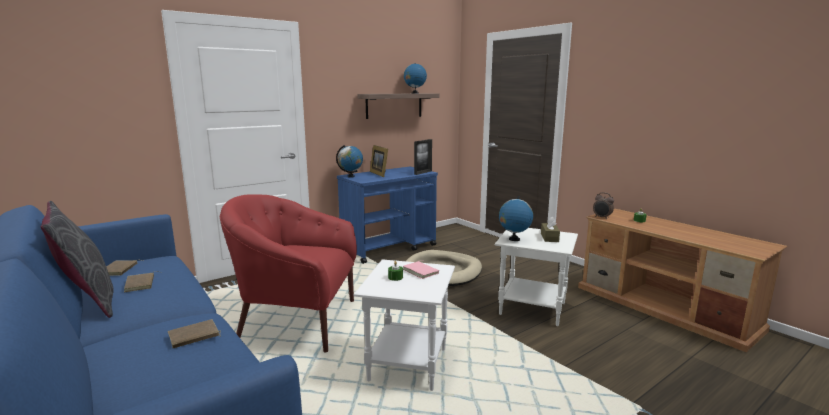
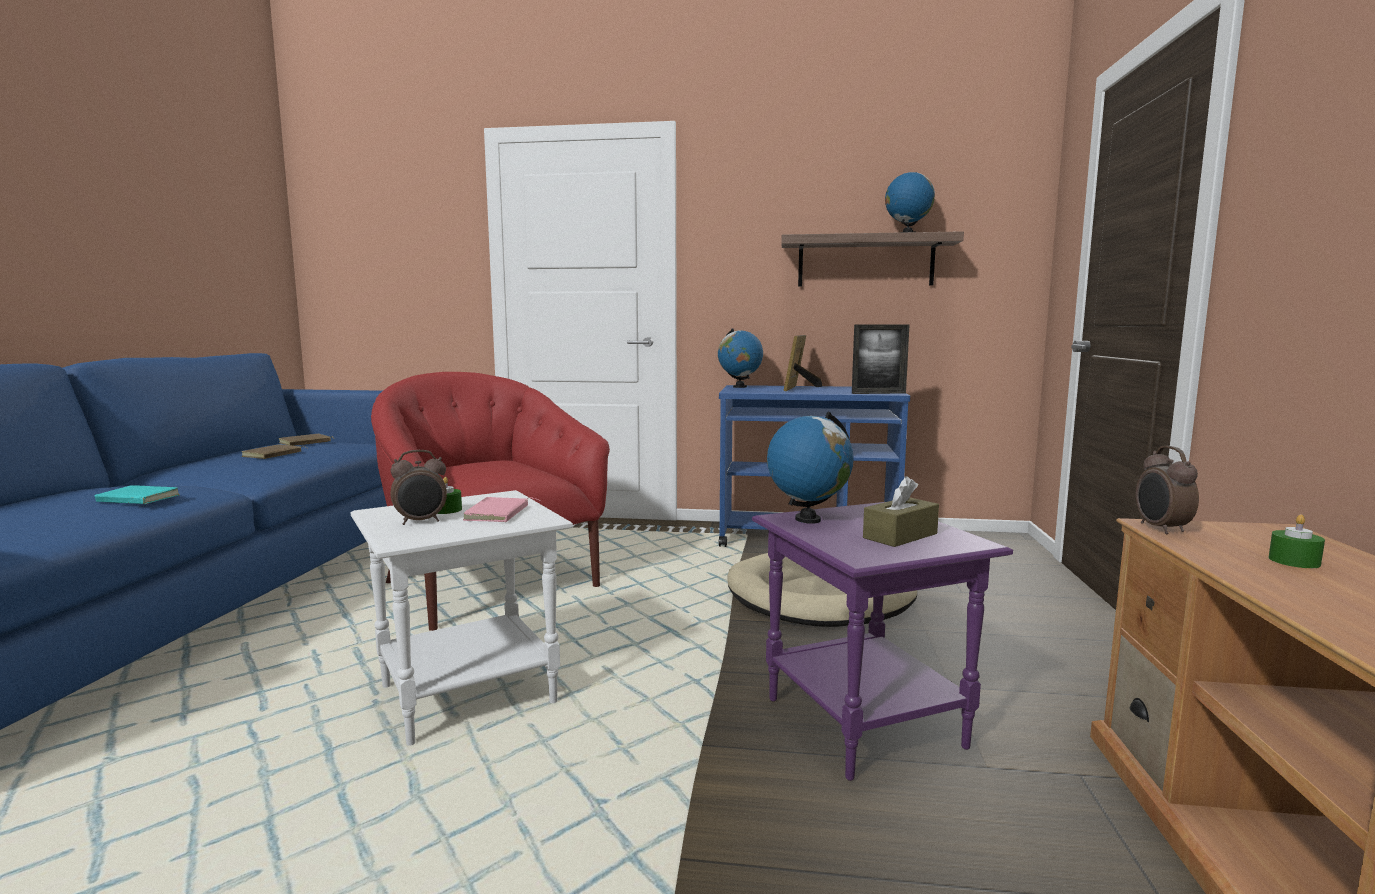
camera: 45 degrees right, 5 degrees down
grey pillow [41,201,113,318] -> none
brown book [168,319,221,348] -> turquoise book [95,485,180,504]
white side table [495,228,578,326] -> purple side table [752,502,1013,781]
none -> alarm clock [390,450,447,525]

